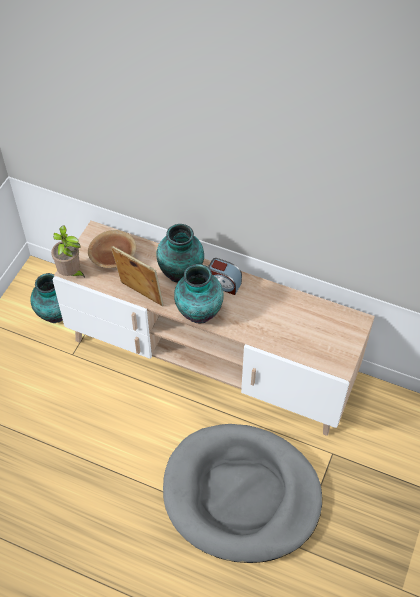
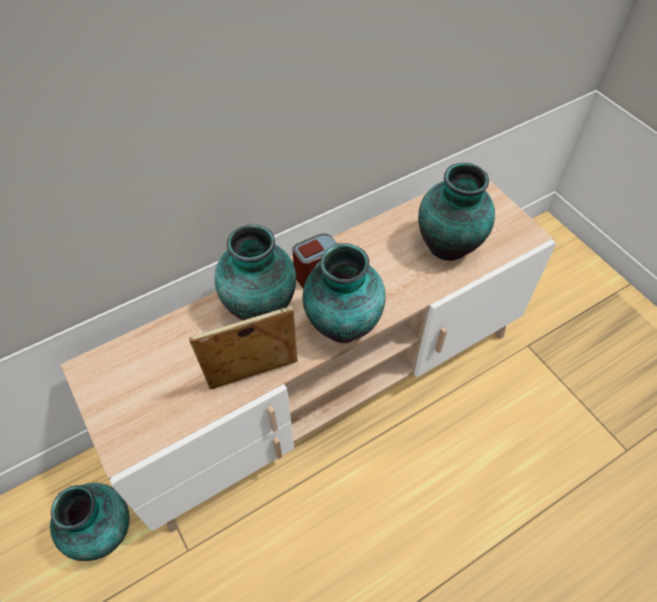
camera: 55 degrees left, 0 degrees up
potted plant [51,226,85,278] -> none
brown bowl [88,230,137,268] -> none
grey dog bed [163,424,322,563] -> none
none -> vase [418,163,495,261]

